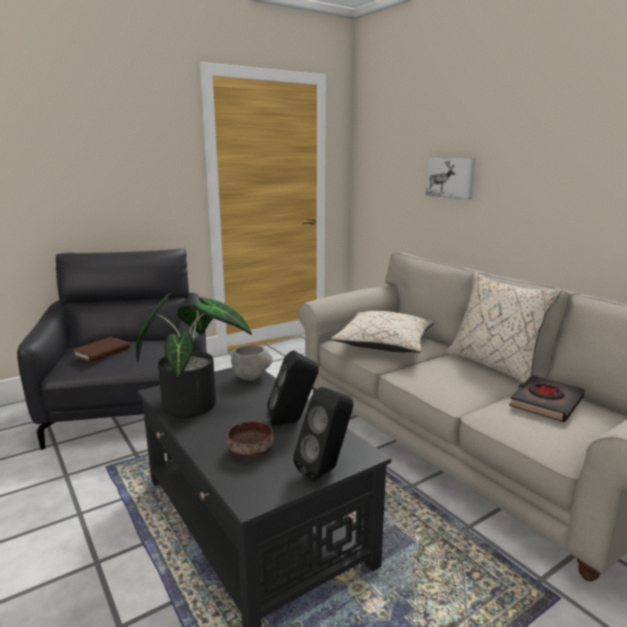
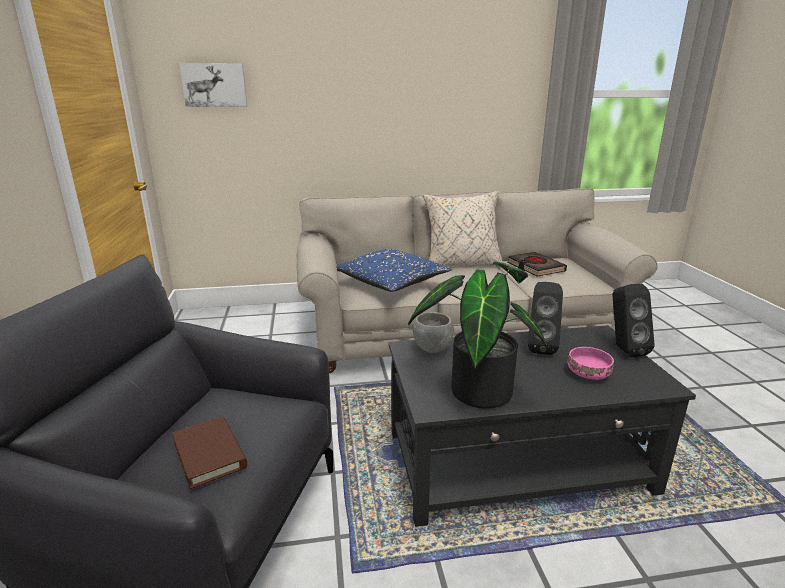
camera: 65 degrees left, 5 degrees up
brown bowl [227,421,274,458] -> pink bowl [567,347,614,380]
beige pillow [331,311,434,353] -> blue pillow [336,249,452,292]
picture [426,158,476,200] -> picture moved to [179,63,247,107]

